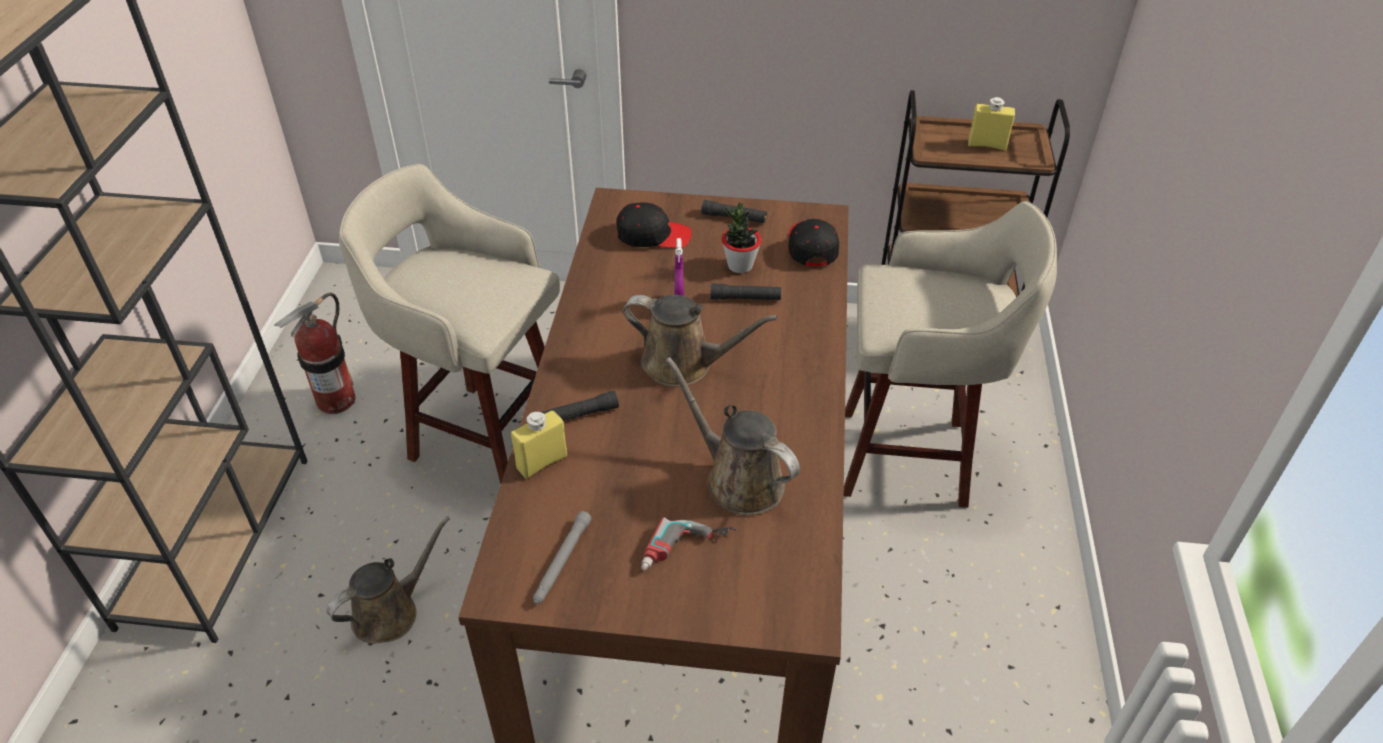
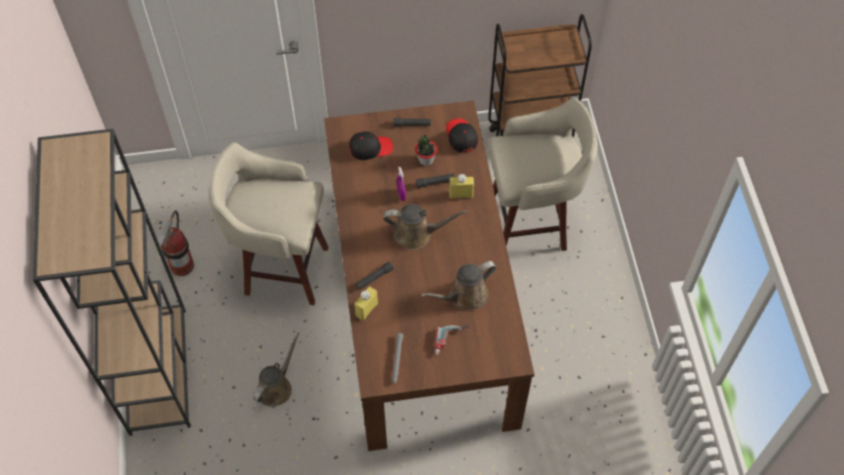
camera: 15 degrees left, 15 degrees up
brown watering can [666,357,800,515] -> brown watering can turned 60 degrees counterclockwise [421,261,496,310]
yellow bottle [968,97,1015,150] -> yellow bottle moved to [449,174,474,199]

